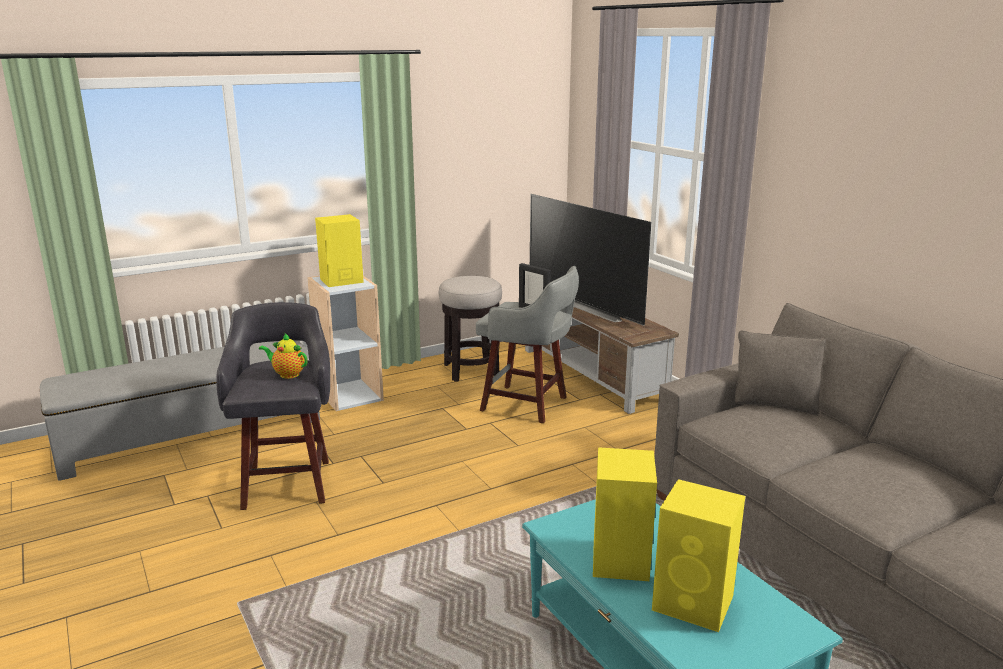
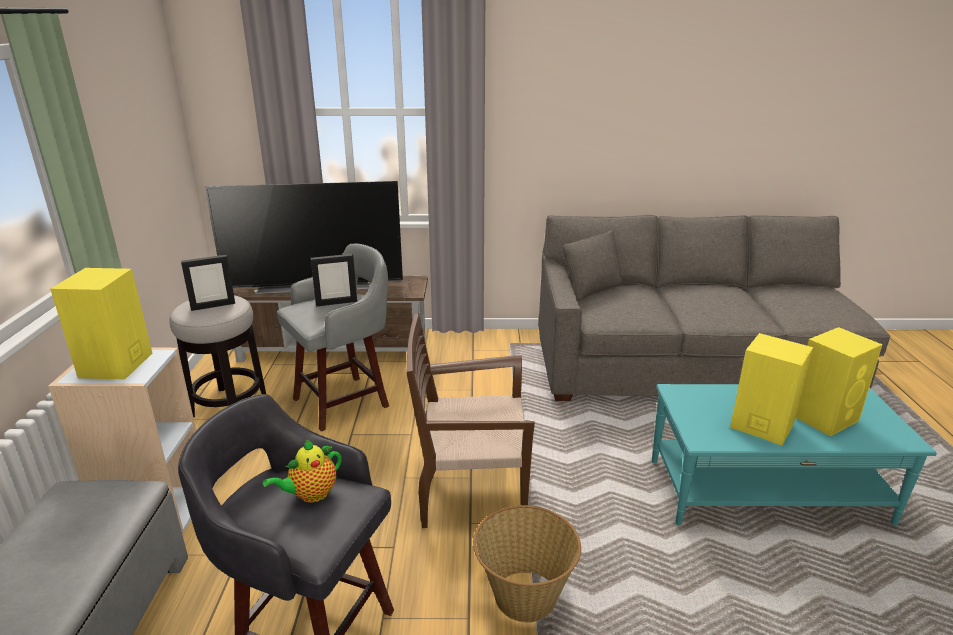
camera: 60 degrees left, 5 degrees up
none -> picture frame [181,255,235,311]
none -> brown armchair [406,313,535,528]
none -> basket [473,505,581,622]

